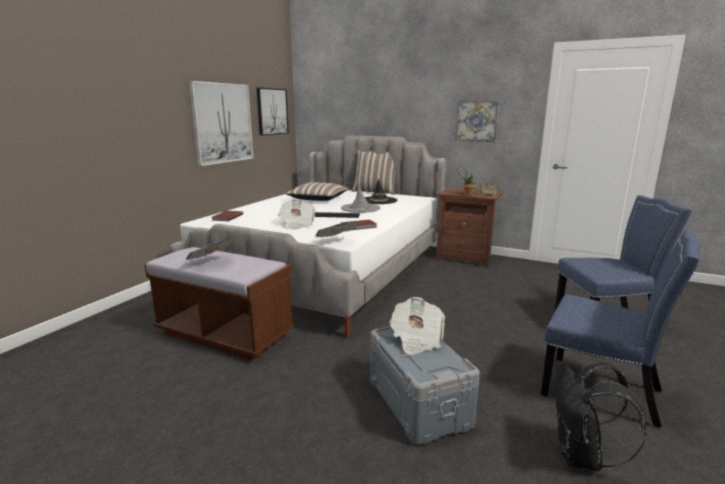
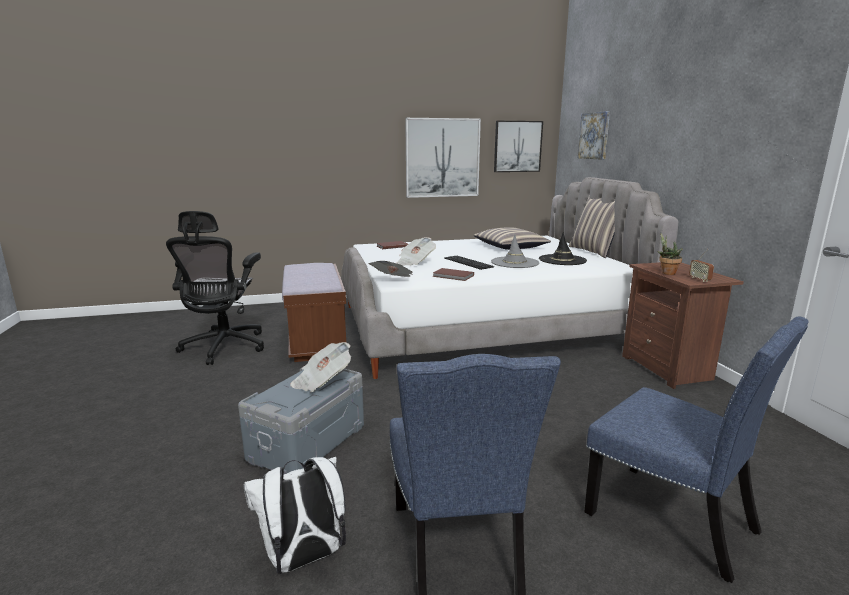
camera: 50 degrees right, 0 degrees up
newspaper [186,239,233,260] -> none
picture [455,100,499,142] -> picture moved to [578,111,610,160]
black backpack [556,362,646,471] -> white backpack [243,457,346,574]
none -> office chair [166,211,264,365]

